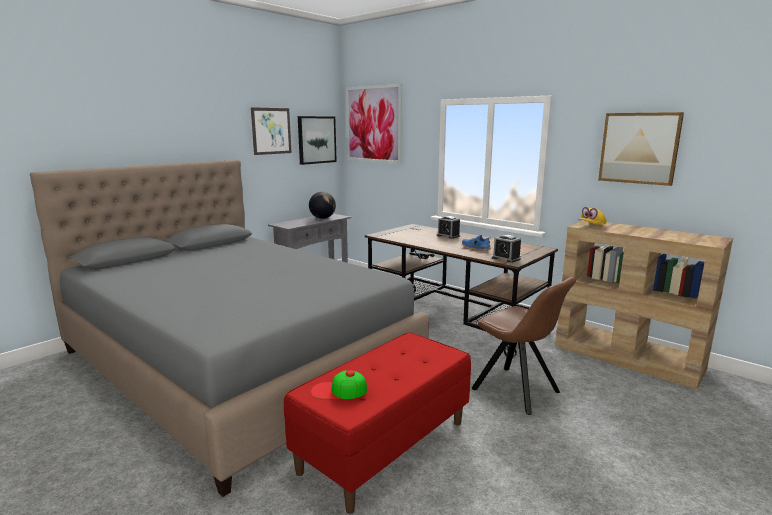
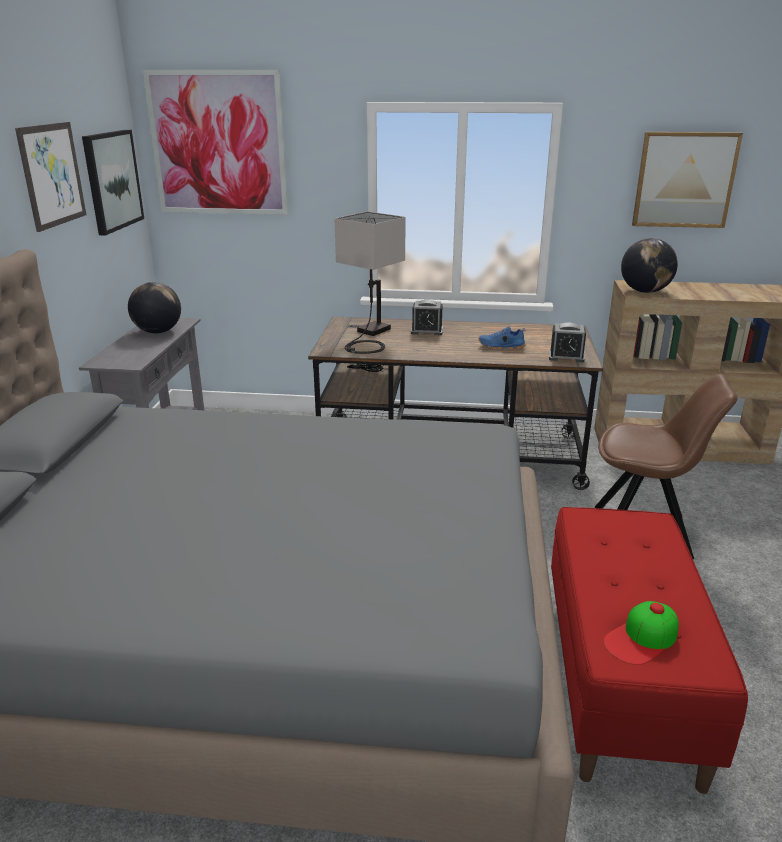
camera: 35 degrees left, 10 degrees up
yellow cap [578,207,607,225] -> globe [621,238,678,293]
none -> table lamp [335,211,406,354]

